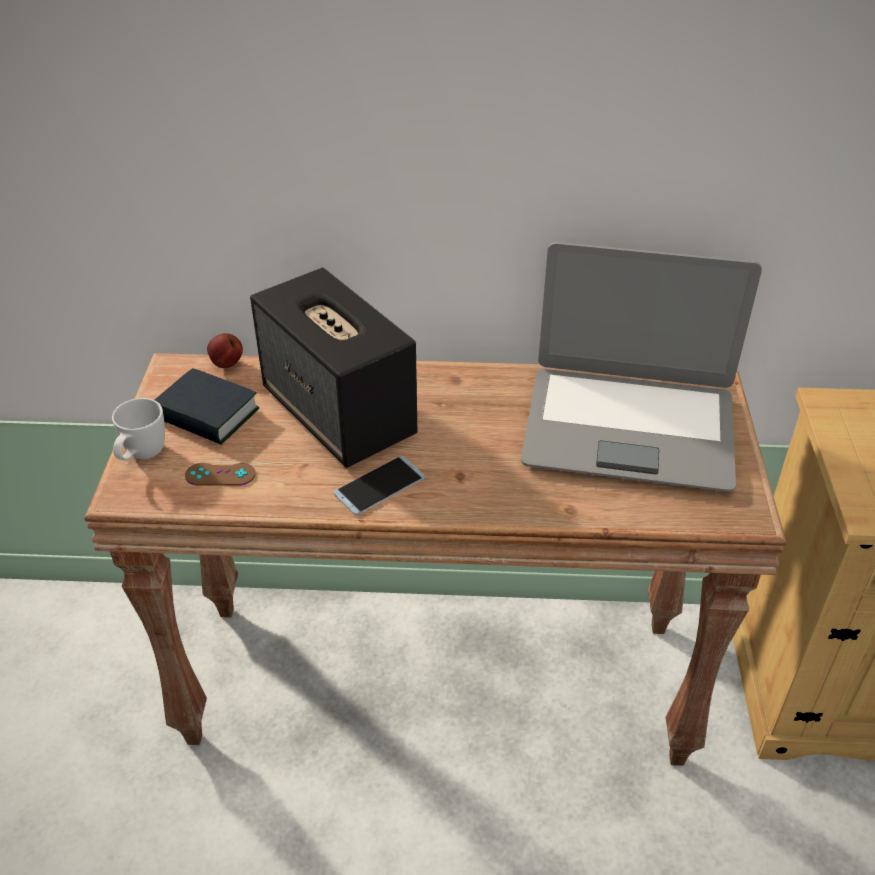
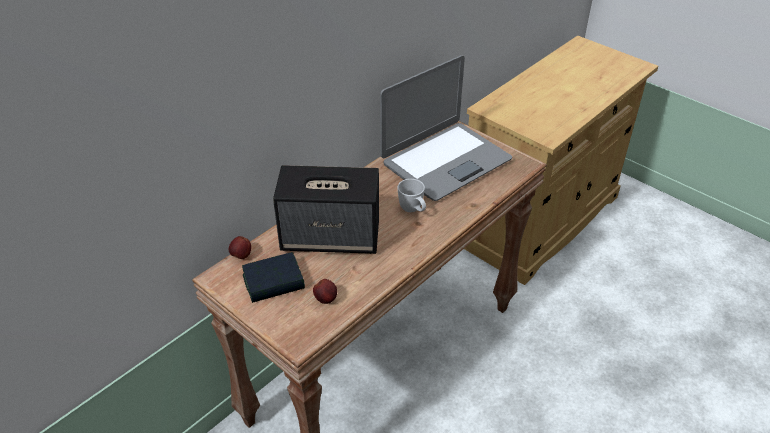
camera: 50 degrees left, 0 degrees up
white mug [112,398,165,460] -> white mug moved to [397,179,426,212]
brown game controller [185,463,256,486] -> apple [313,279,337,304]
phone [334,455,425,515] -> none

